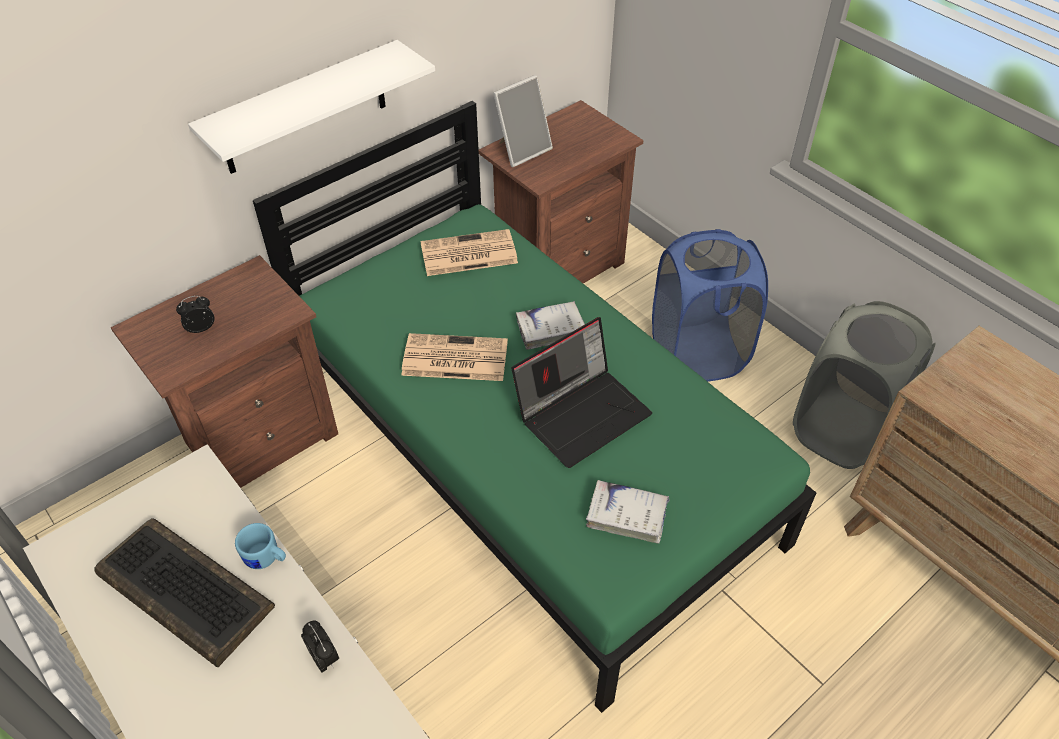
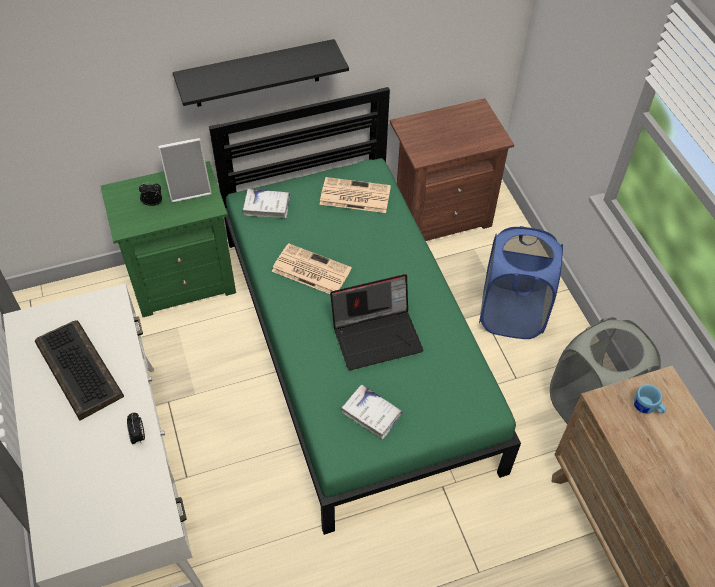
camera: 20 degrees right, 5 degrees up
brown nightstand [111,255,338,488] -> green nightstand [101,161,236,317]
white shelf [188,40,435,174] -> black shelf [173,39,349,107]
blue mug [235,523,286,569] -> blue mug moved to [634,384,666,414]
picture frame [493,75,553,167] -> picture frame moved to [158,138,212,203]
white book [516,301,585,350] -> white book moved to [243,189,291,218]

